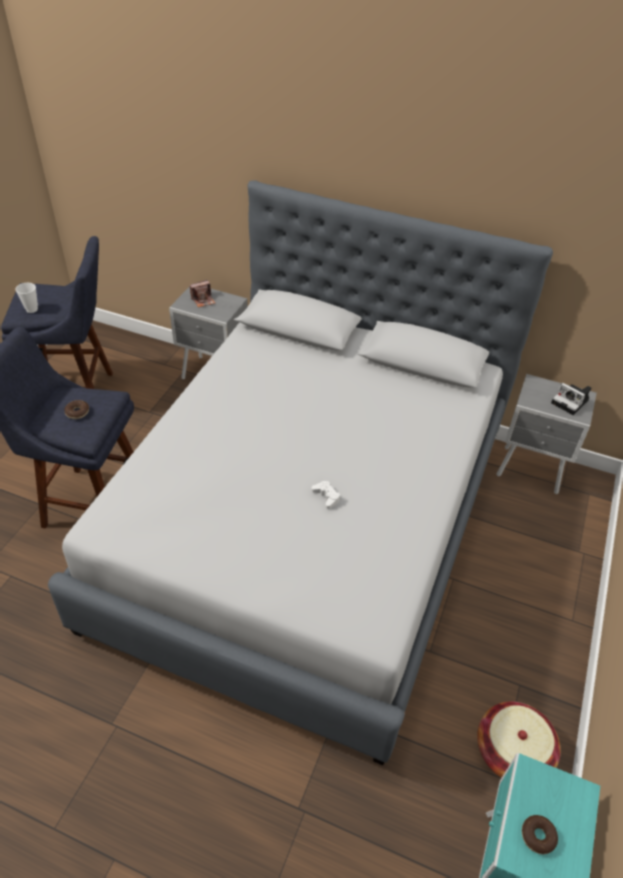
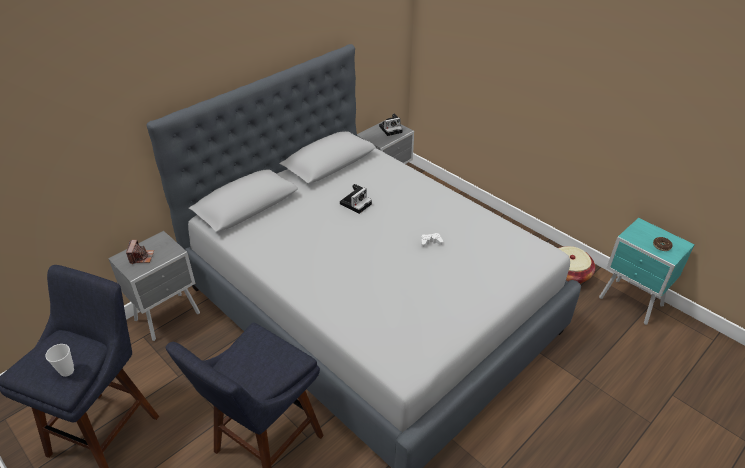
camera: 65 degrees left, 5 degrees down
donut [64,400,89,419] -> none
none -> camera [340,184,372,214]

